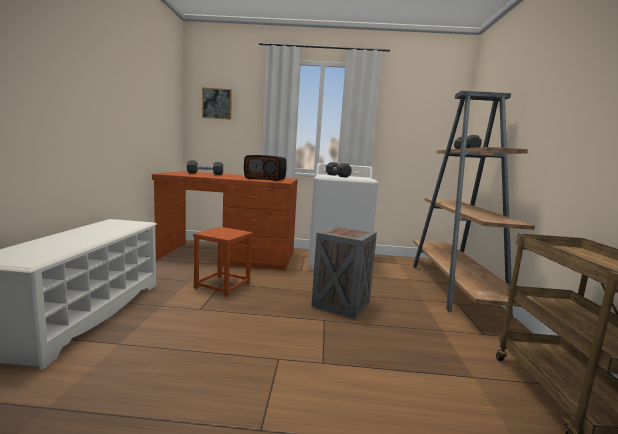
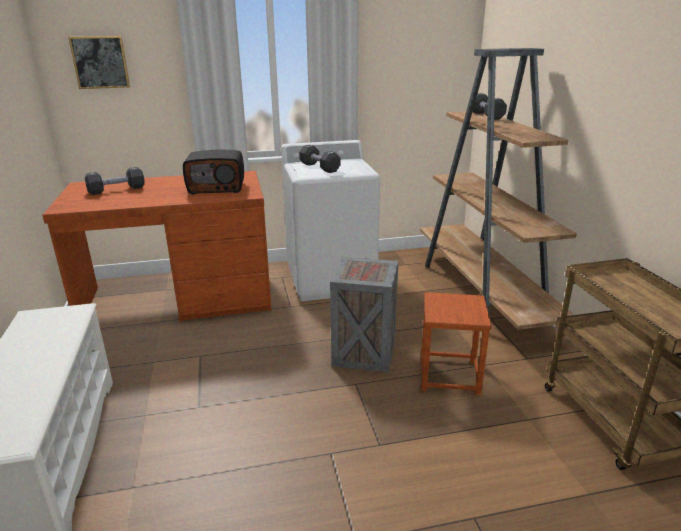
camera: 15 degrees left, 15 degrees up
brown stool [193,227,253,297] -> brown stool moved to [421,292,492,395]

